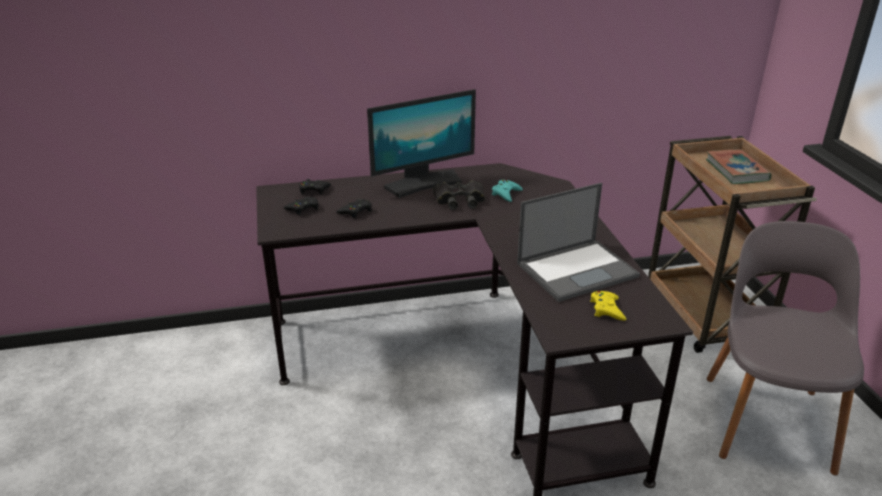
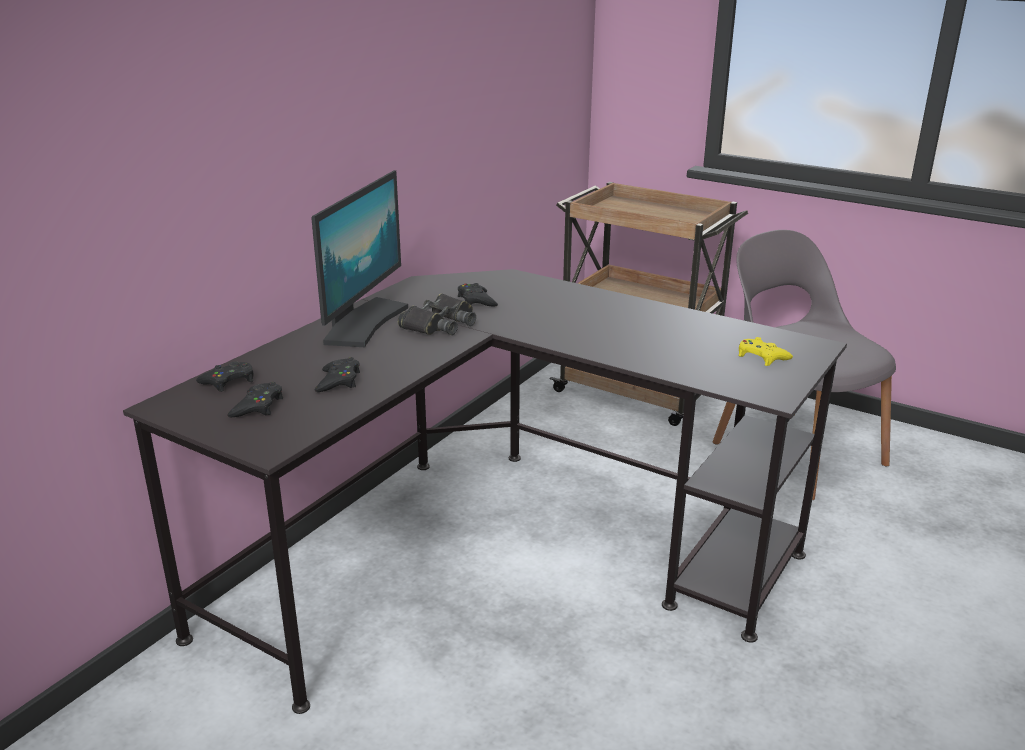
camera: 45 degrees left, 5 degrees down
turquoise game controller [492,180,523,202] -> black game controller [458,283,498,306]
laptop [517,183,640,302] -> none
book [706,150,771,184] -> none

